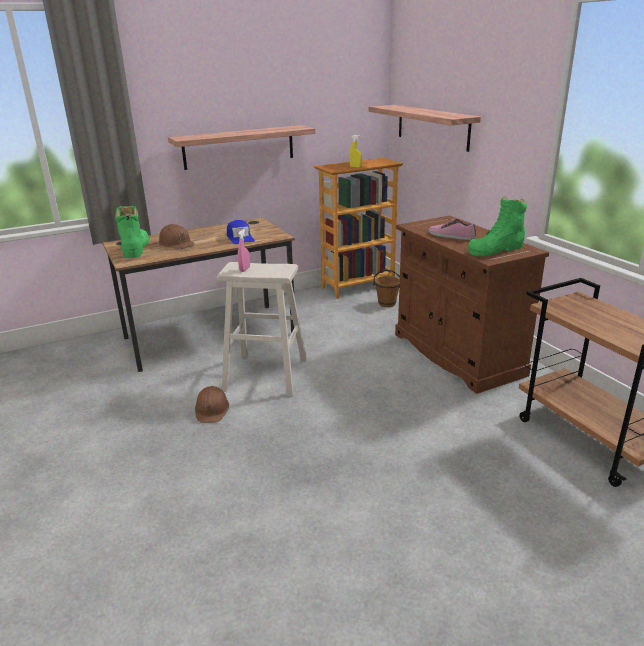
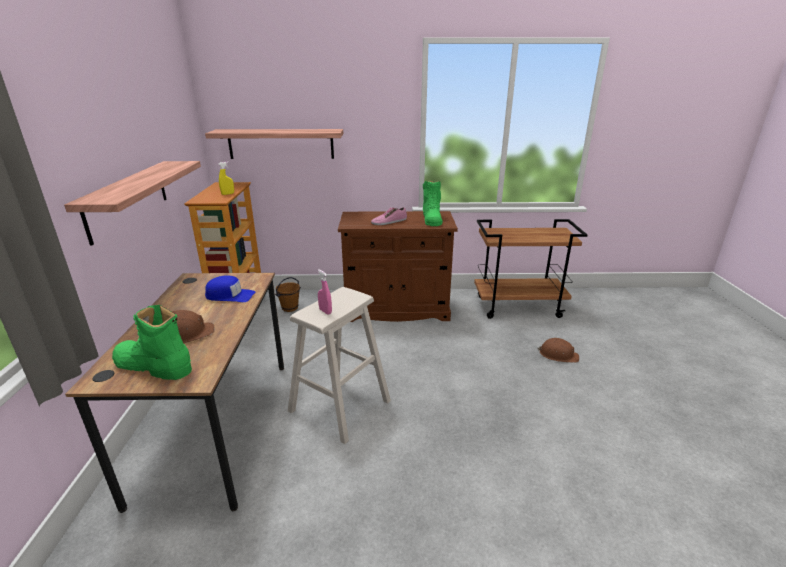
camera: 65 degrees left, 0 degrees up
brown hard hat [195,386,229,423] -> brown hard hat moved to [537,338,579,363]

